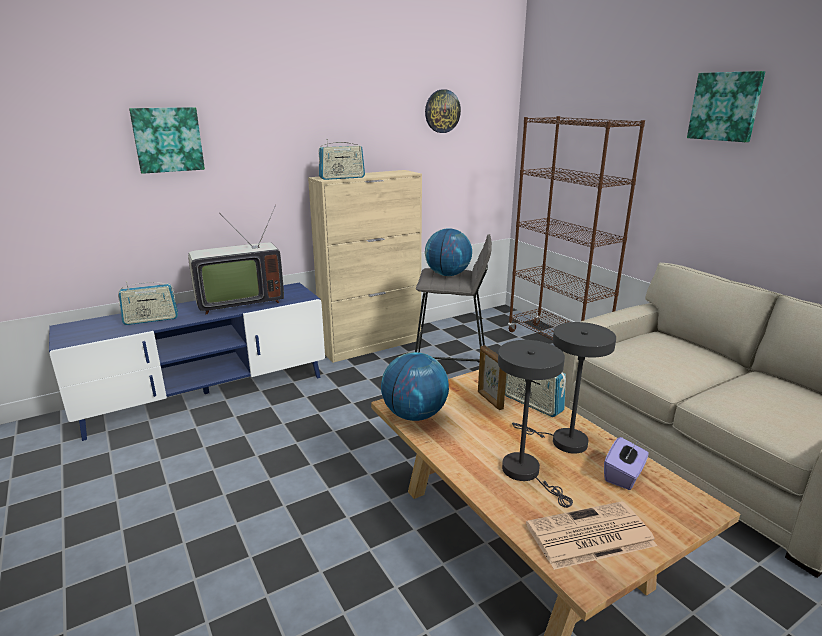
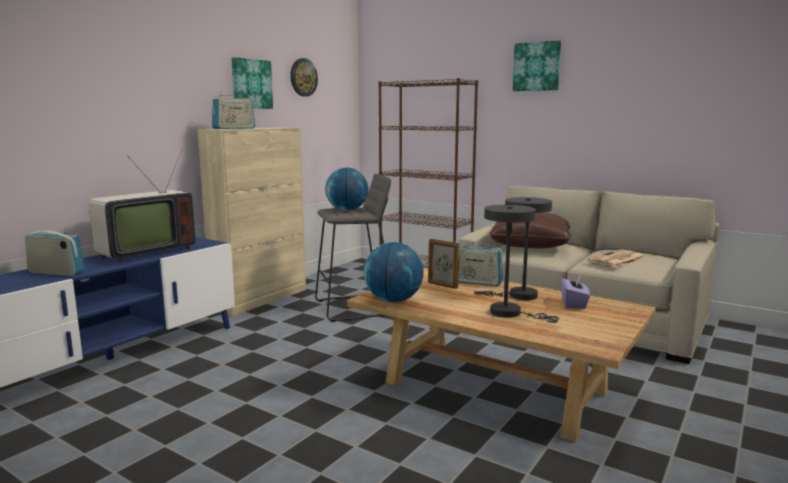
camera: 25 degrees left, 10 degrees down
radio [118,281,178,325] -> radio turned 120 degrees counterclockwise [25,226,85,276]
picture [129,107,205,174] -> picture moved to [231,57,273,109]
newspaper [526,501,657,570] -> newspaper moved to [588,249,646,268]
none -> brown pillow [489,213,571,249]

